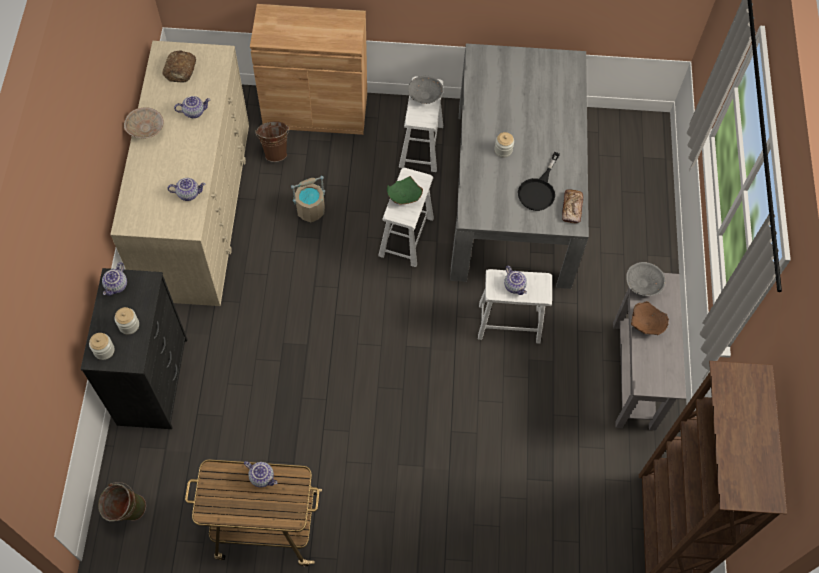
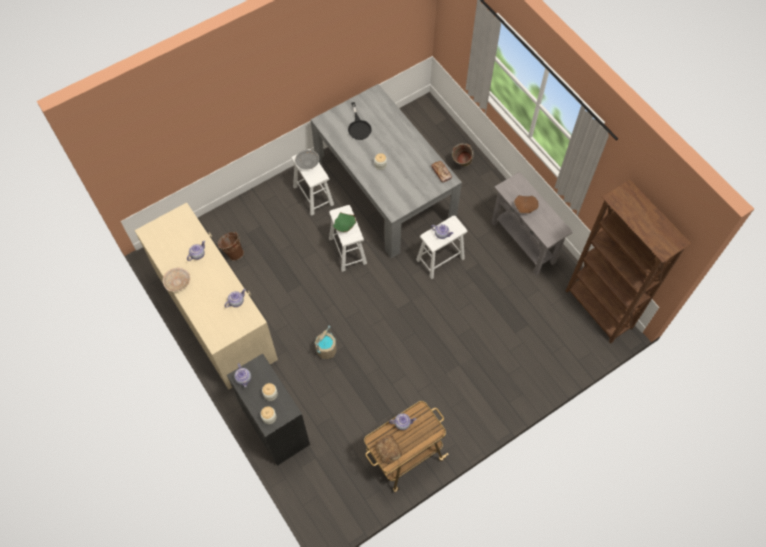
camera: 35 degrees left, 0 degrees up
green bucket [98,482,146,521] -> green bucket moved to [452,143,474,166]
bread [162,51,196,83] -> bread moved to [375,435,402,464]
brown cabinet [250,4,367,135] -> none
beige bucket [291,176,325,222] -> beige bucket moved to [315,325,337,359]
black frying pan [518,152,560,211] -> black frying pan moved to [348,102,372,140]
grey bowl [626,262,666,296] -> none

